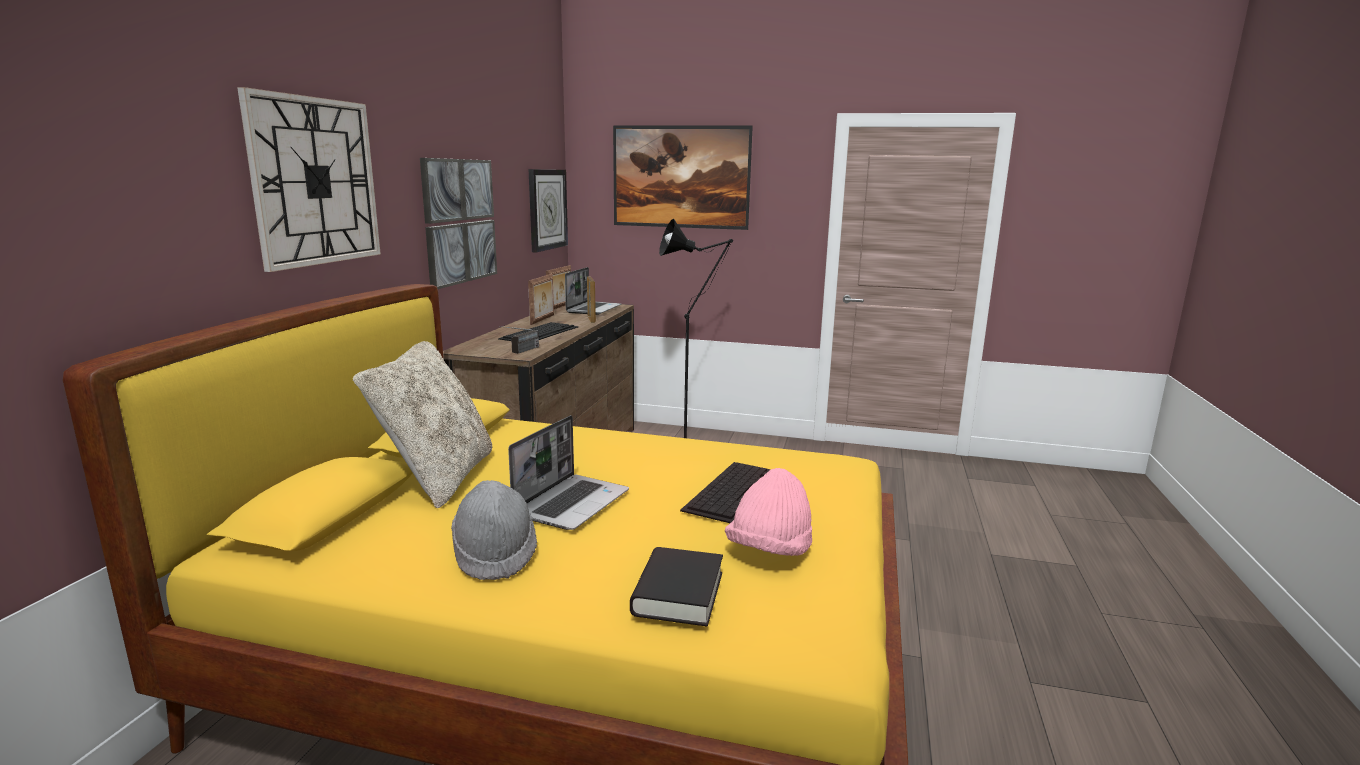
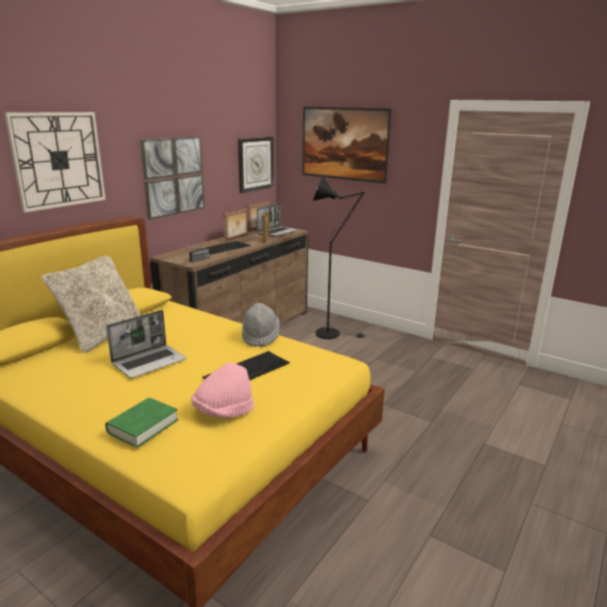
camera: 20 degrees right, 5 degrees up
grey hat [451,480,537,580] -> grey hat moved to [242,303,280,347]
black book [630,547,723,626] -> green book [105,398,179,448]

